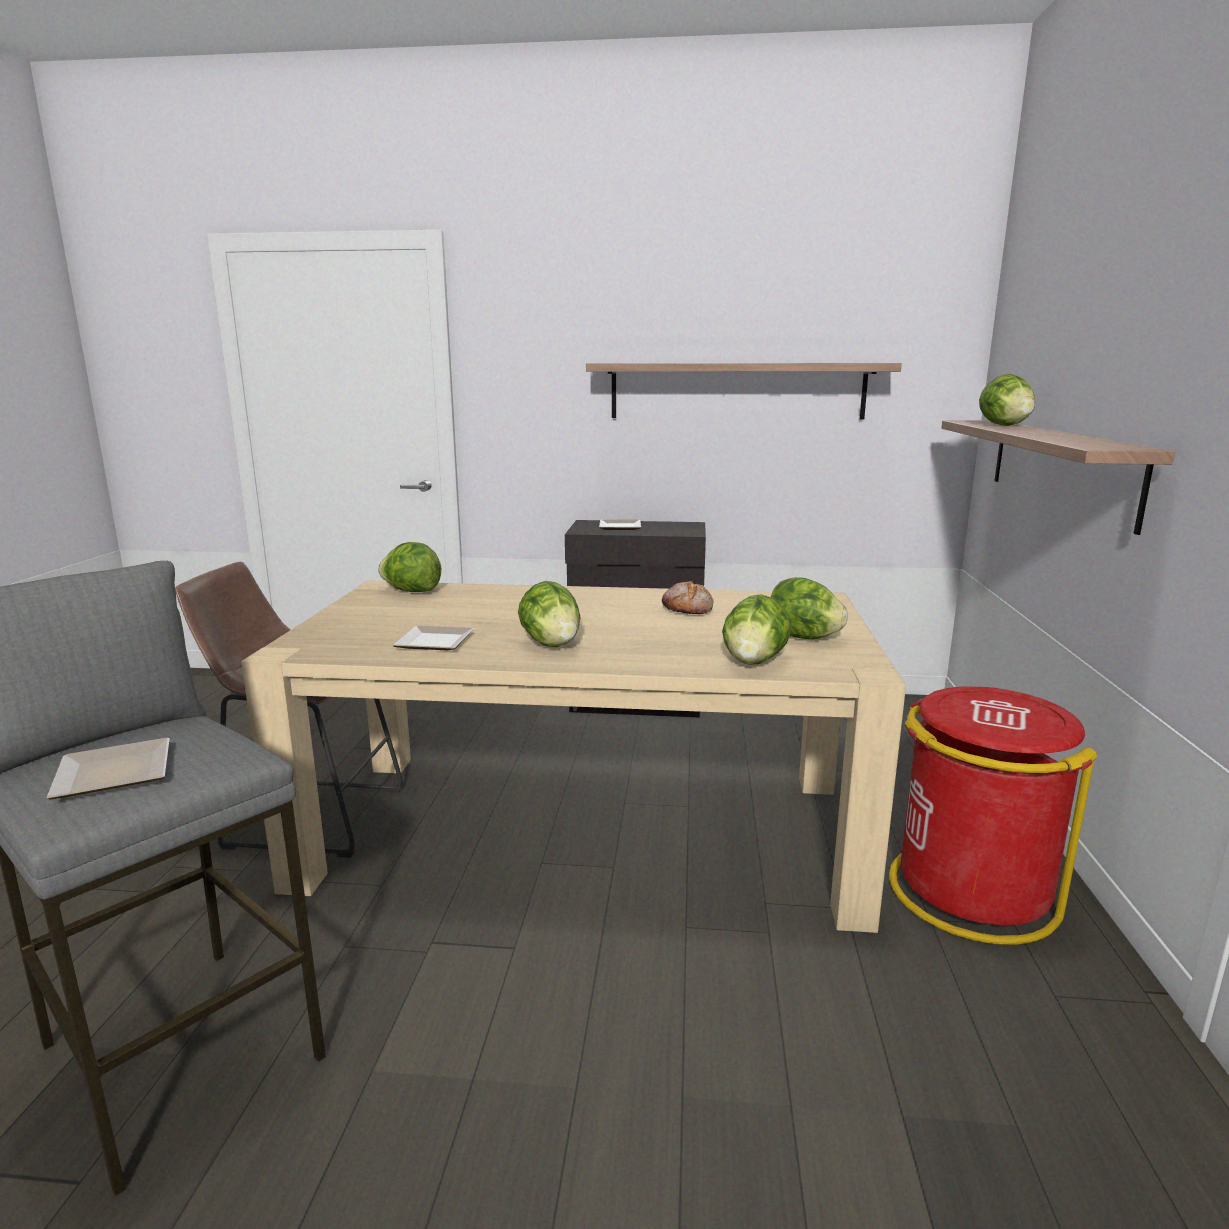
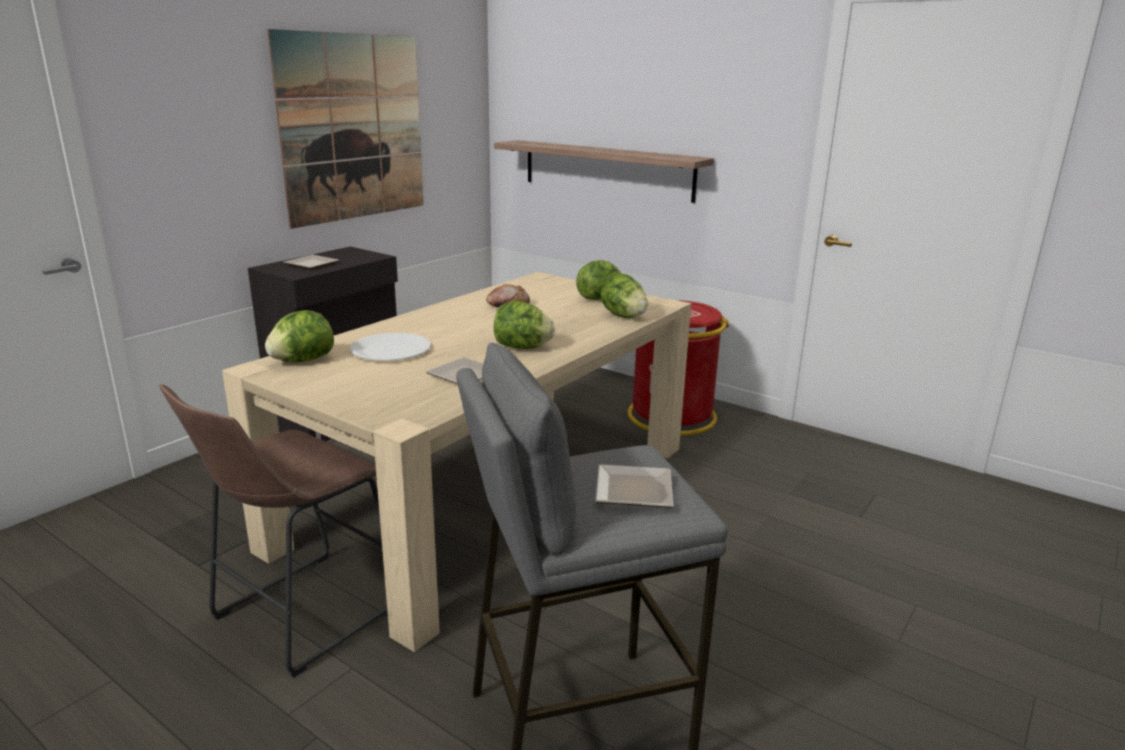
camera: 60 degrees left, 5 degrees up
shelf [586,363,902,419] -> picture [267,29,424,229]
lettuce [979,374,1035,426] -> none
none -> white plate [350,333,431,361]

